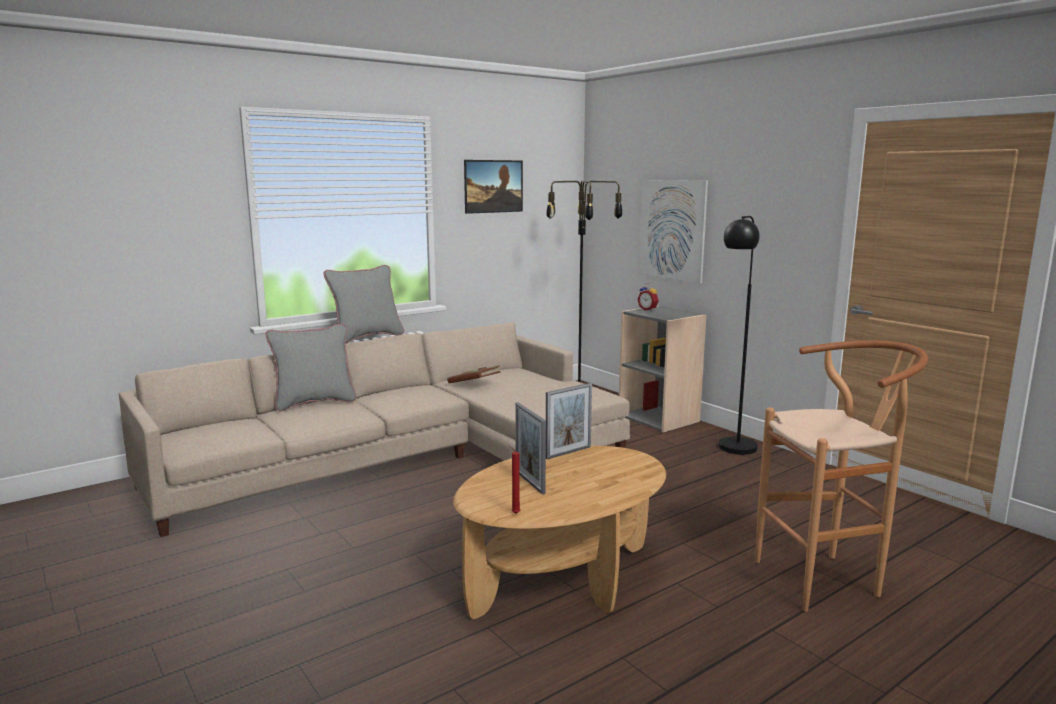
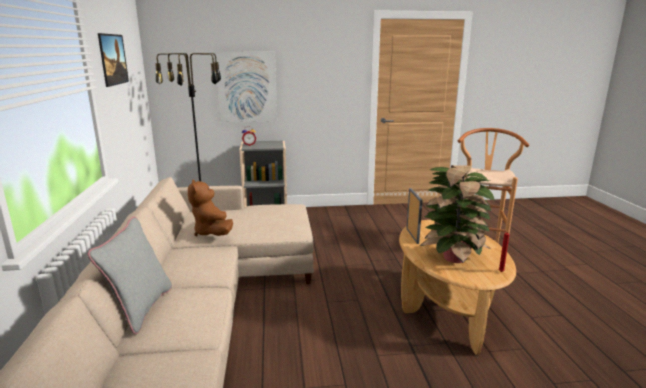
camera: 60 degrees left, 5 degrees up
grey pillow [323,265,404,343] -> none
brown book [447,365,500,383] -> brown plush toy [188,179,233,236]
picture frame [515,402,546,495] -> potted plant [419,165,494,263]
black floor lamp [719,216,760,455] -> none

